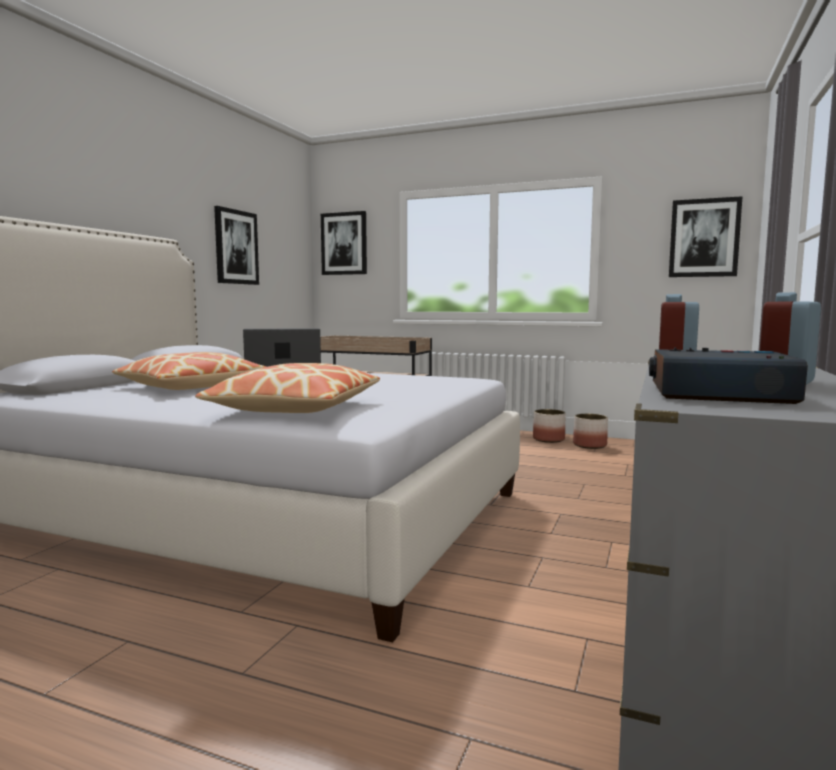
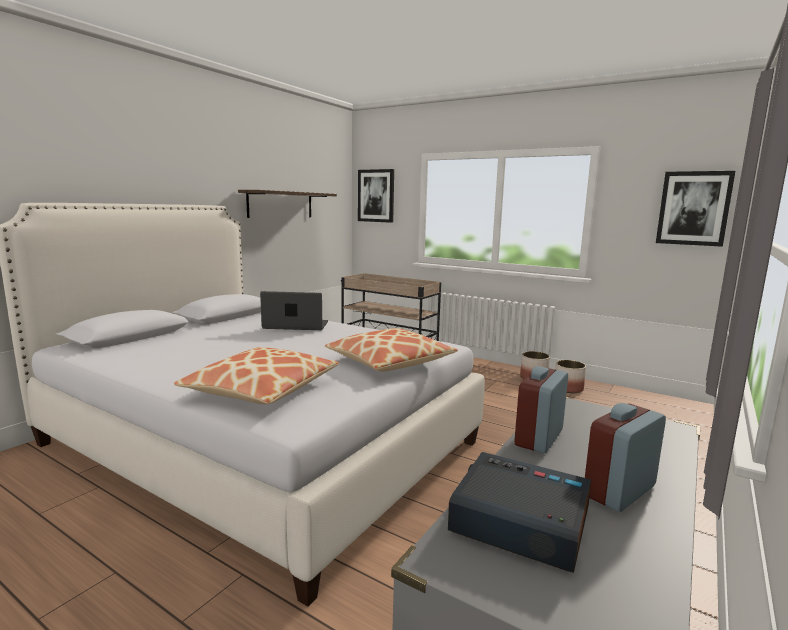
camera: 10 degrees right, 5 degrees up
pillow [112,352,266,390] -> pillow moved to [325,328,458,372]
picture [214,206,259,285] -> shelf [238,190,337,218]

